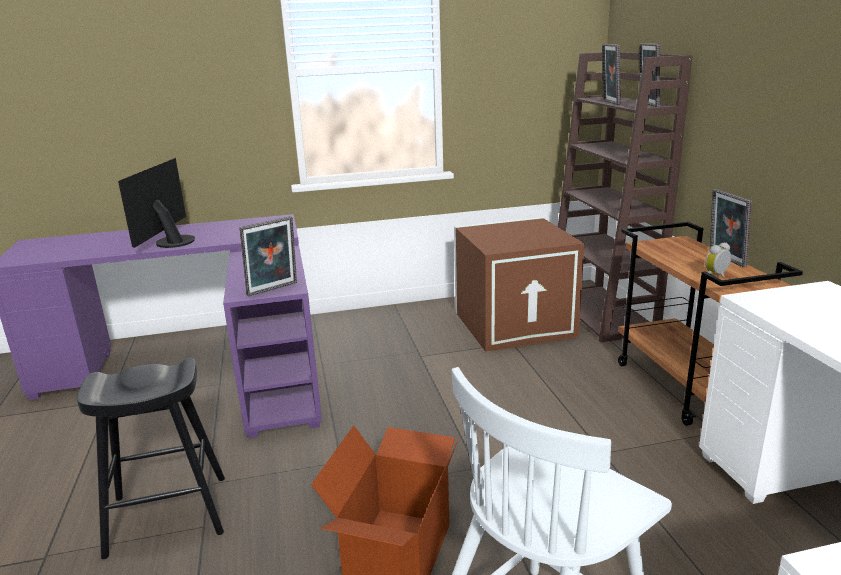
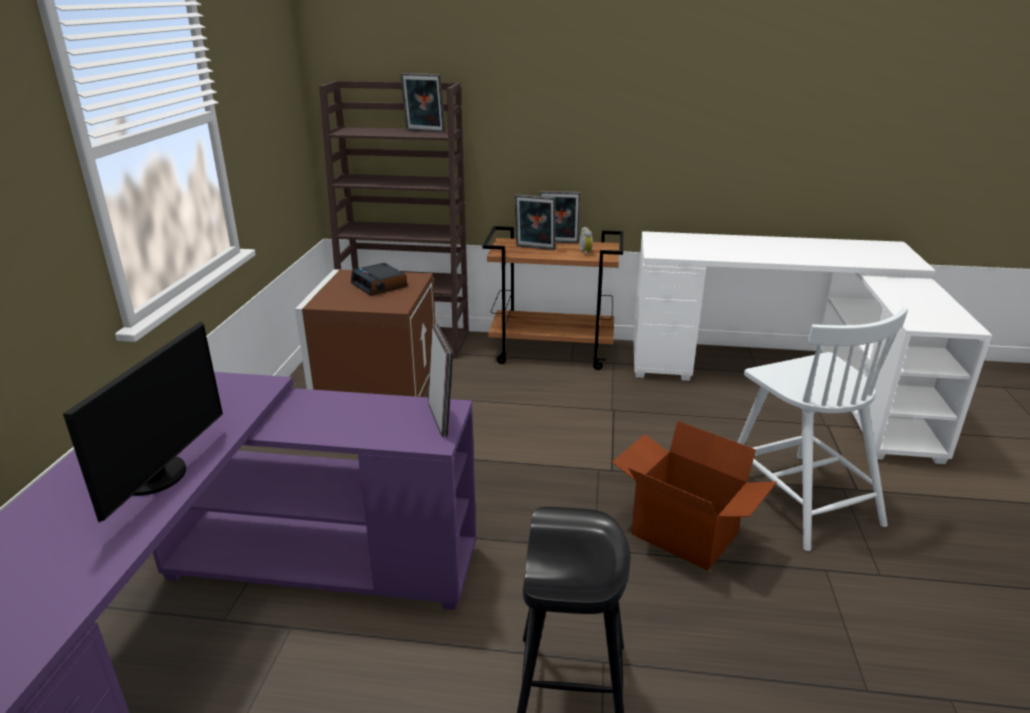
camera: 70 degrees left, 5 degrees up
monitor [118,158,195,248] -> monitor turned 105 degrees counterclockwise [63,321,223,523]
picture frame [602,44,621,105] -> picture frame moved to [515,194,555,250]
none -> alarm clock [351,263,407,296]

